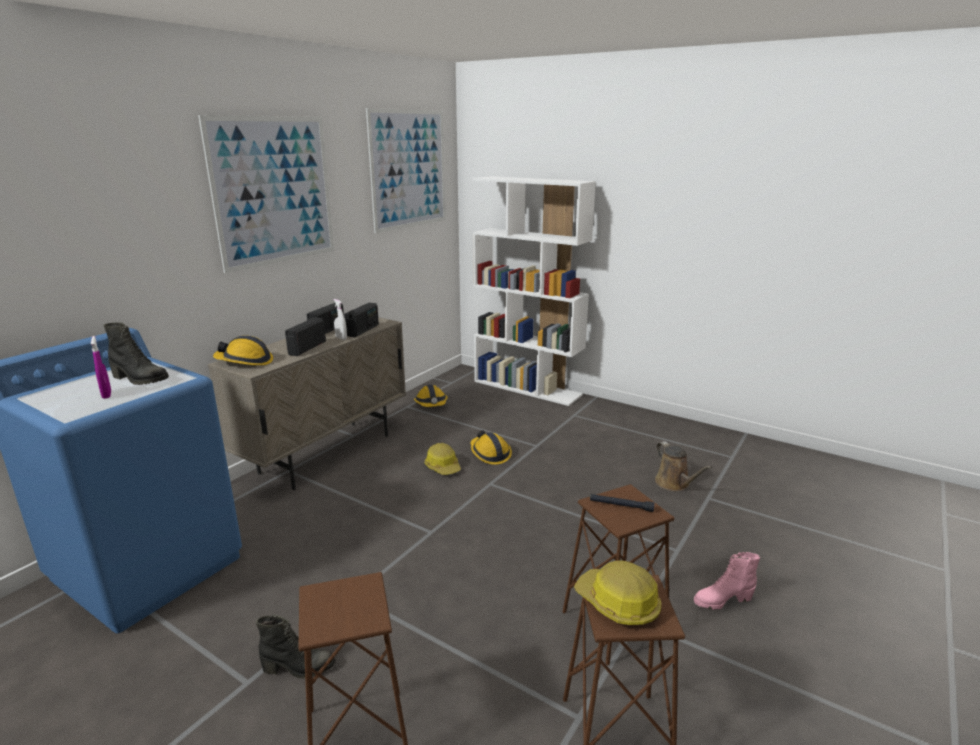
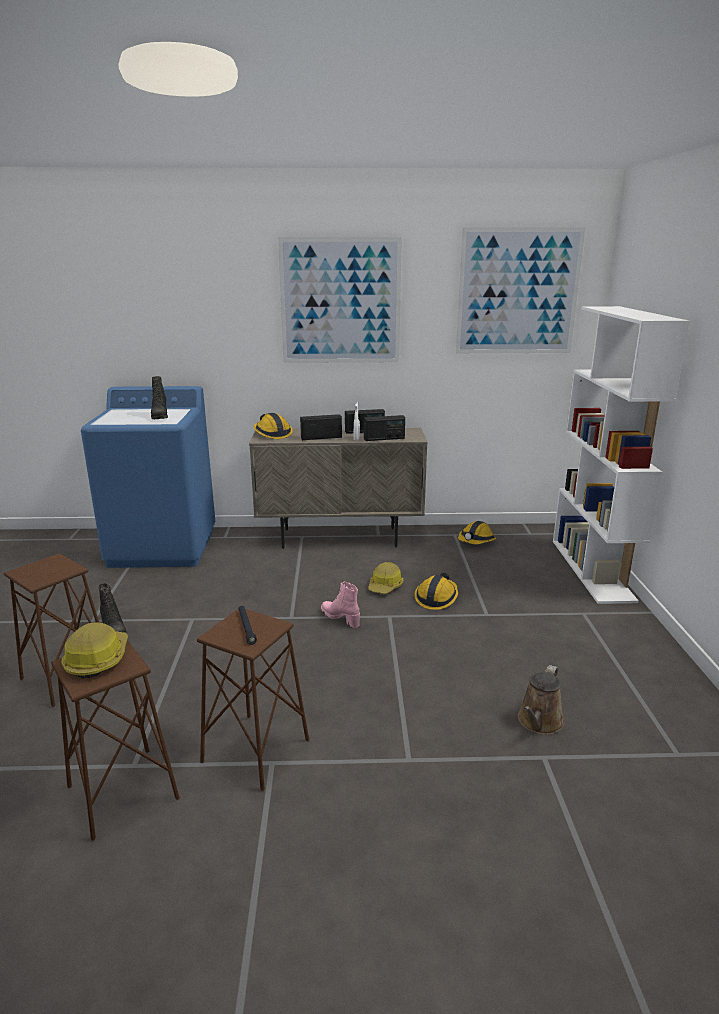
camera: 55 degrees right, 0 degrees up
purple spray bottle [91,336,111,399] -> none
pink boot [694,552,760,610] -> pink boot moved to [321,582,360,628]

